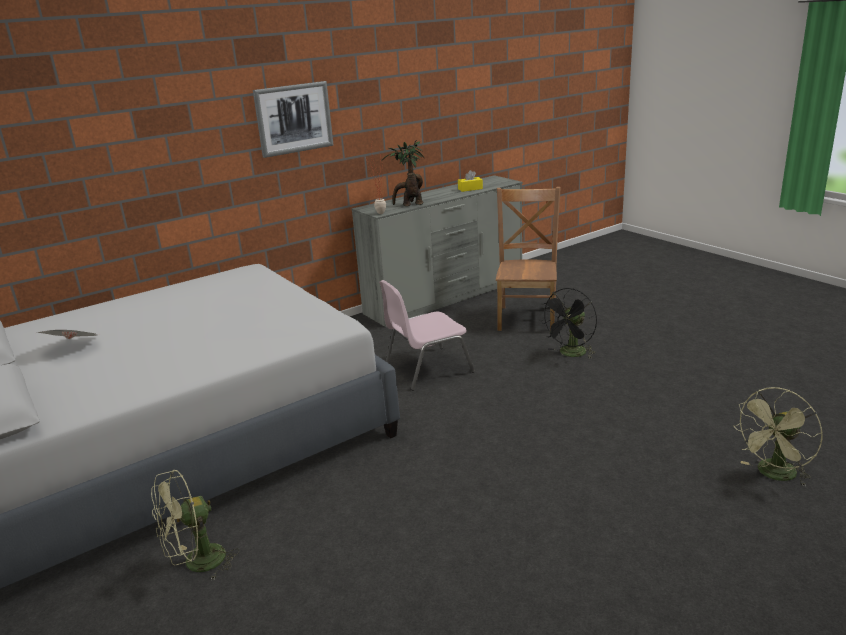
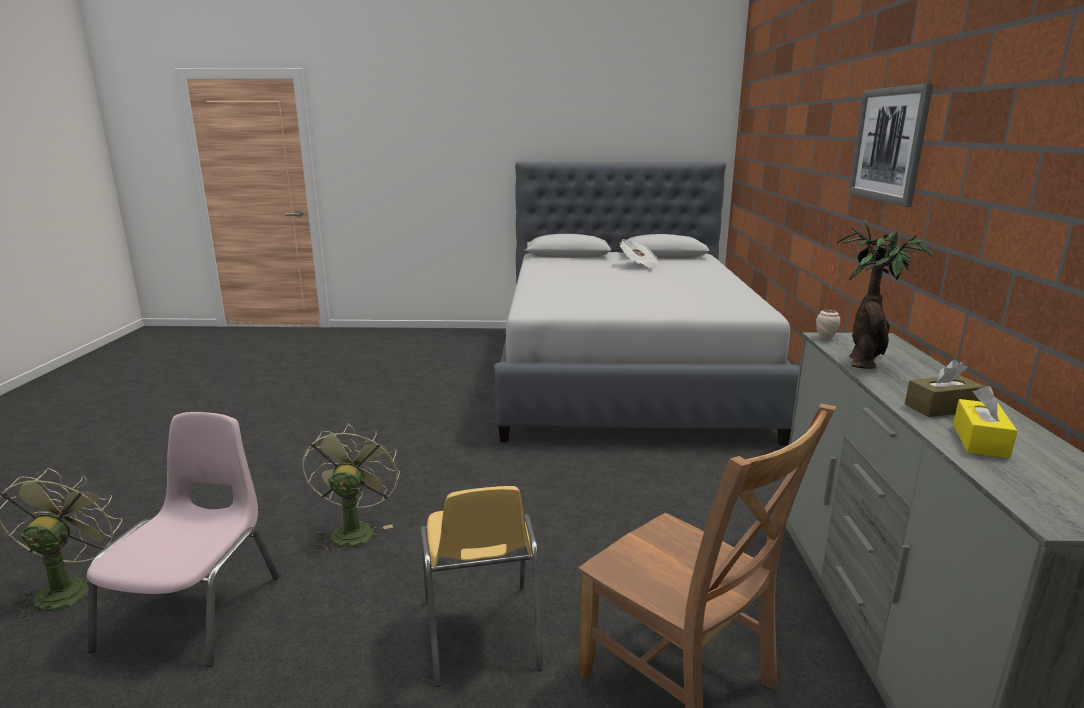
camera: 125 degrees right, 5 degrees down
green fan [151,470,240,580] -> green fan moved to [302,423,400,556]
pink chair [379,280,475,391] -> pink chair moved to [87,412,279,667]
black fan [540,288,597,359] -> yellow chair [420,486,543,687]
none -> brown tissue box [905,359,985,417]

